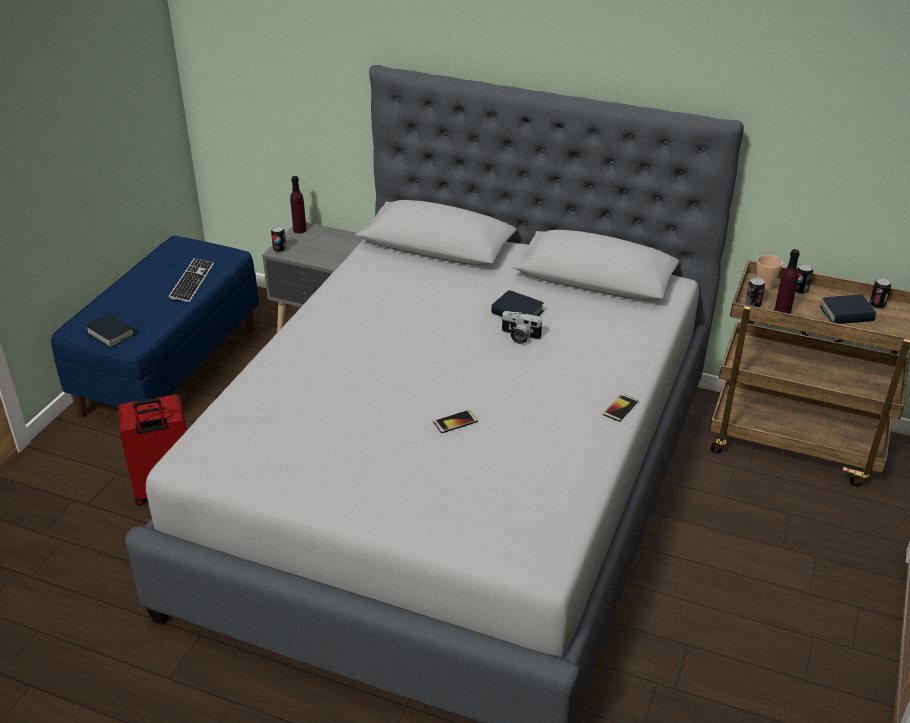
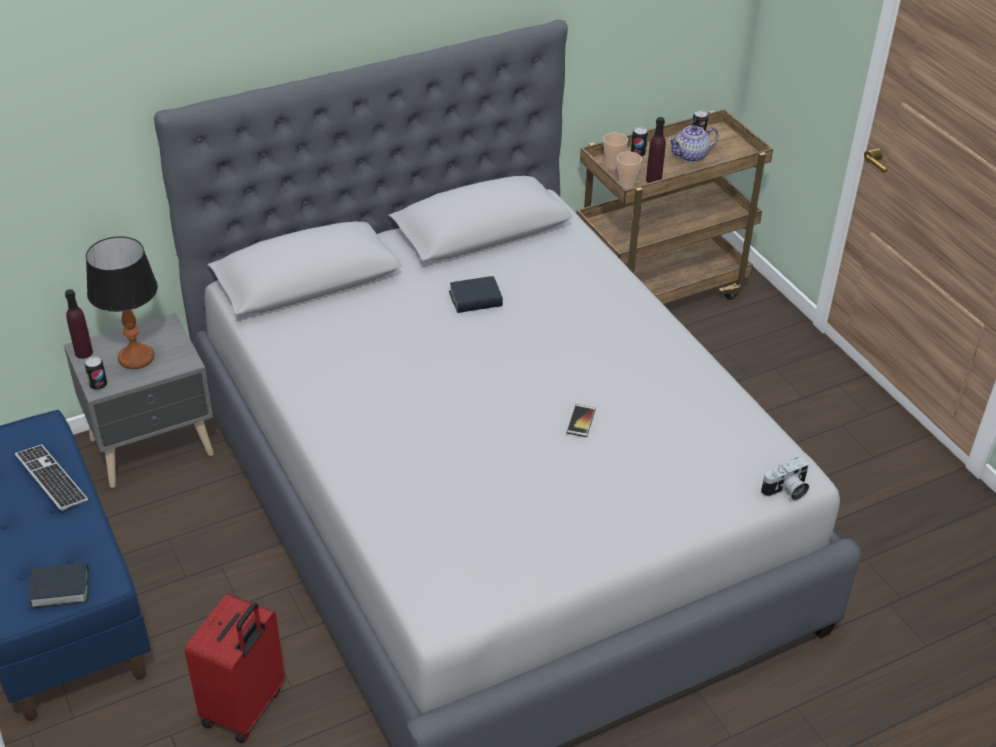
camera: 50 degrees left, 5 degrees up
camera [501,311,543,344] -> camera moved to [761,457,809,500]
phone [603,394,638,422] -> none
can [745,277,765,307] -> cup [617,151,642,189]
book [820,294,876,324] -> teapot [668,125,719,162]
none -> table lamp [86,236,158,369]

